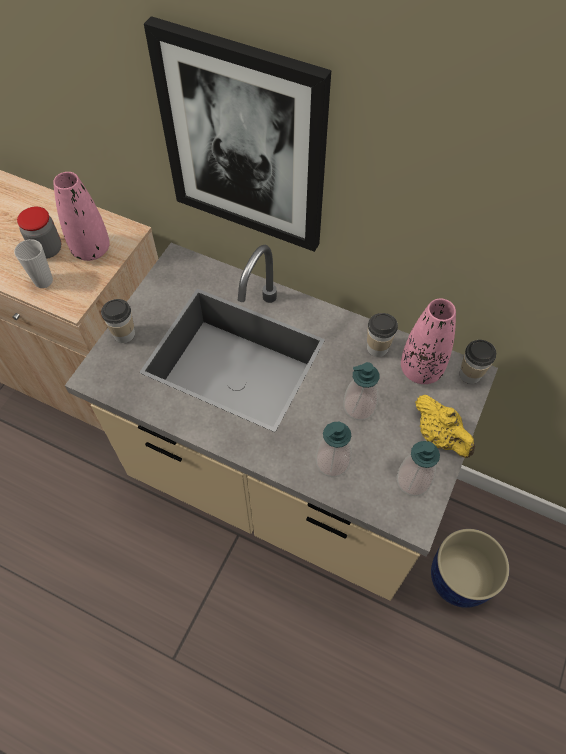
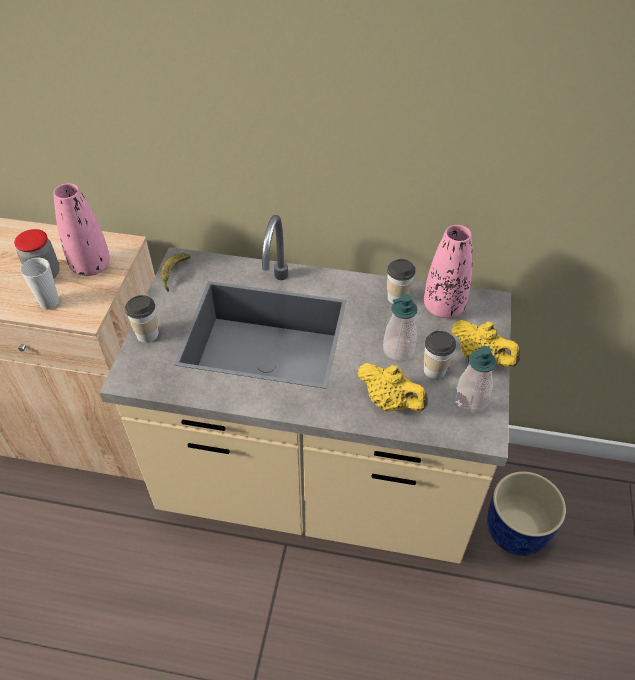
camera: 15 degrees left, 10 degrees down
picture [144,16,331,252] -> none
soap dispenser [316,422,352,477] -> yellow teapot [357,363,428,411]
cup [460,340,496,384] -> cup moved to [424,331,456,379]
none -> banana [161,253,191,292]

